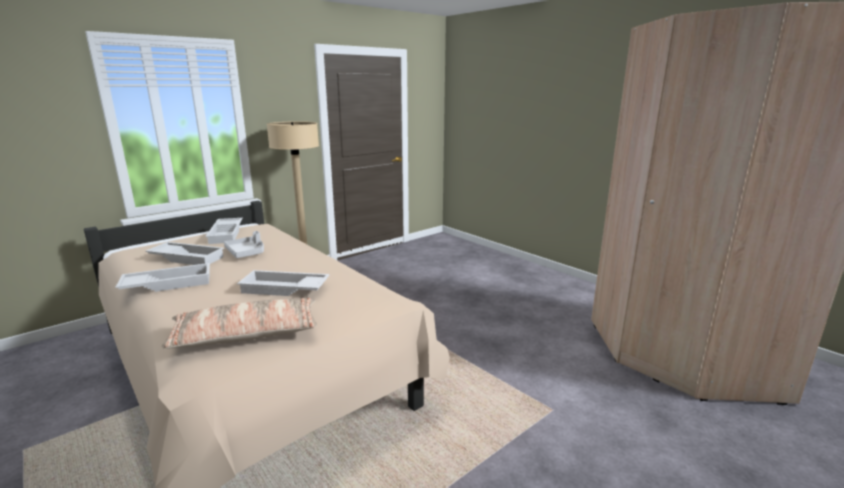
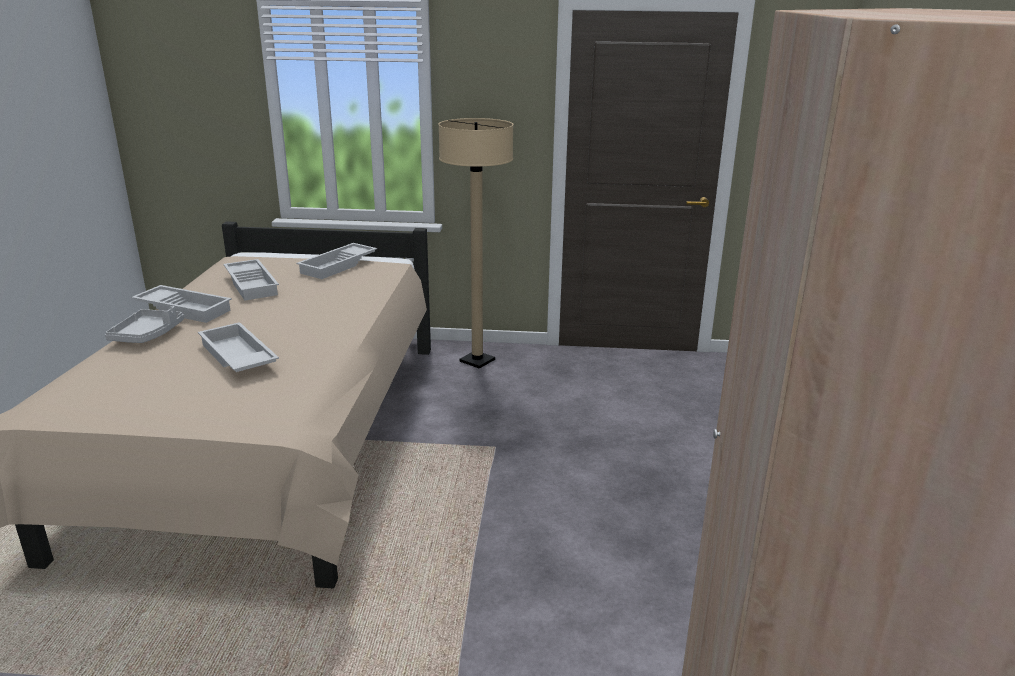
camera: 45 degrees right, 5 degrees up
pillow [162,298,317,349] -> none
grey tray [224,231,264,258] -> grey tray moved to [105,306,184,343]

